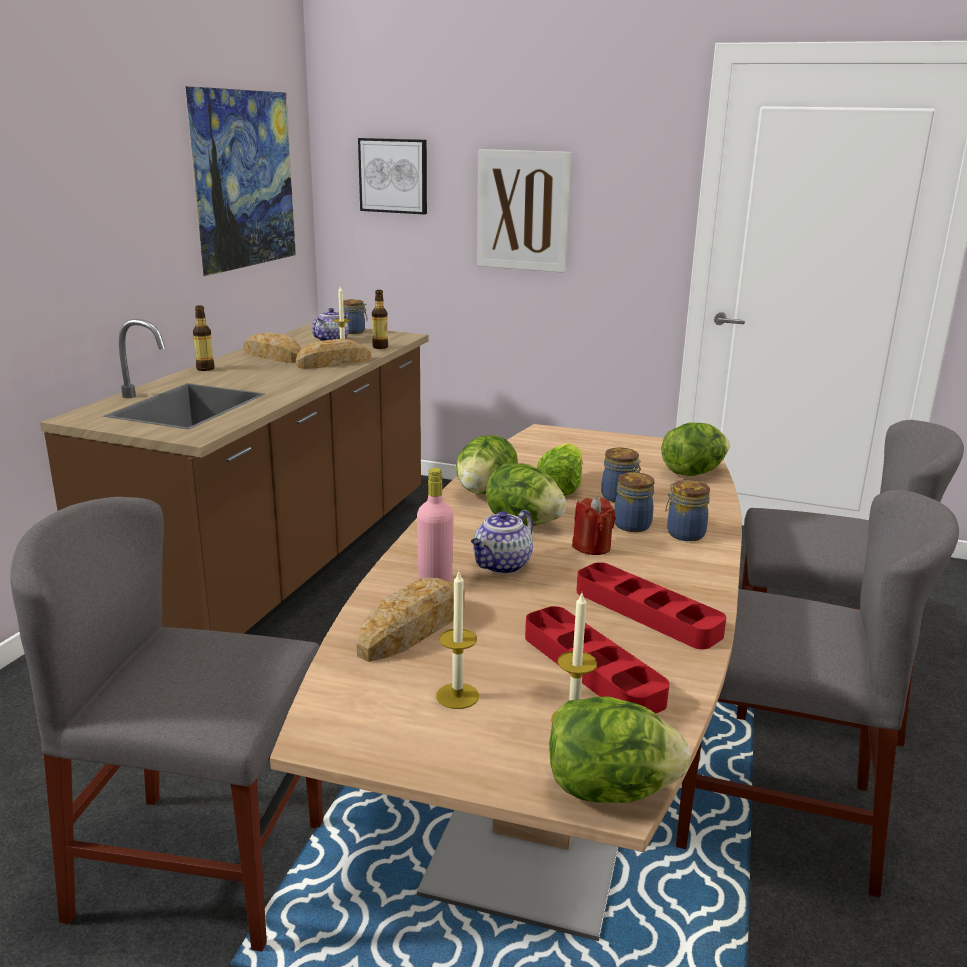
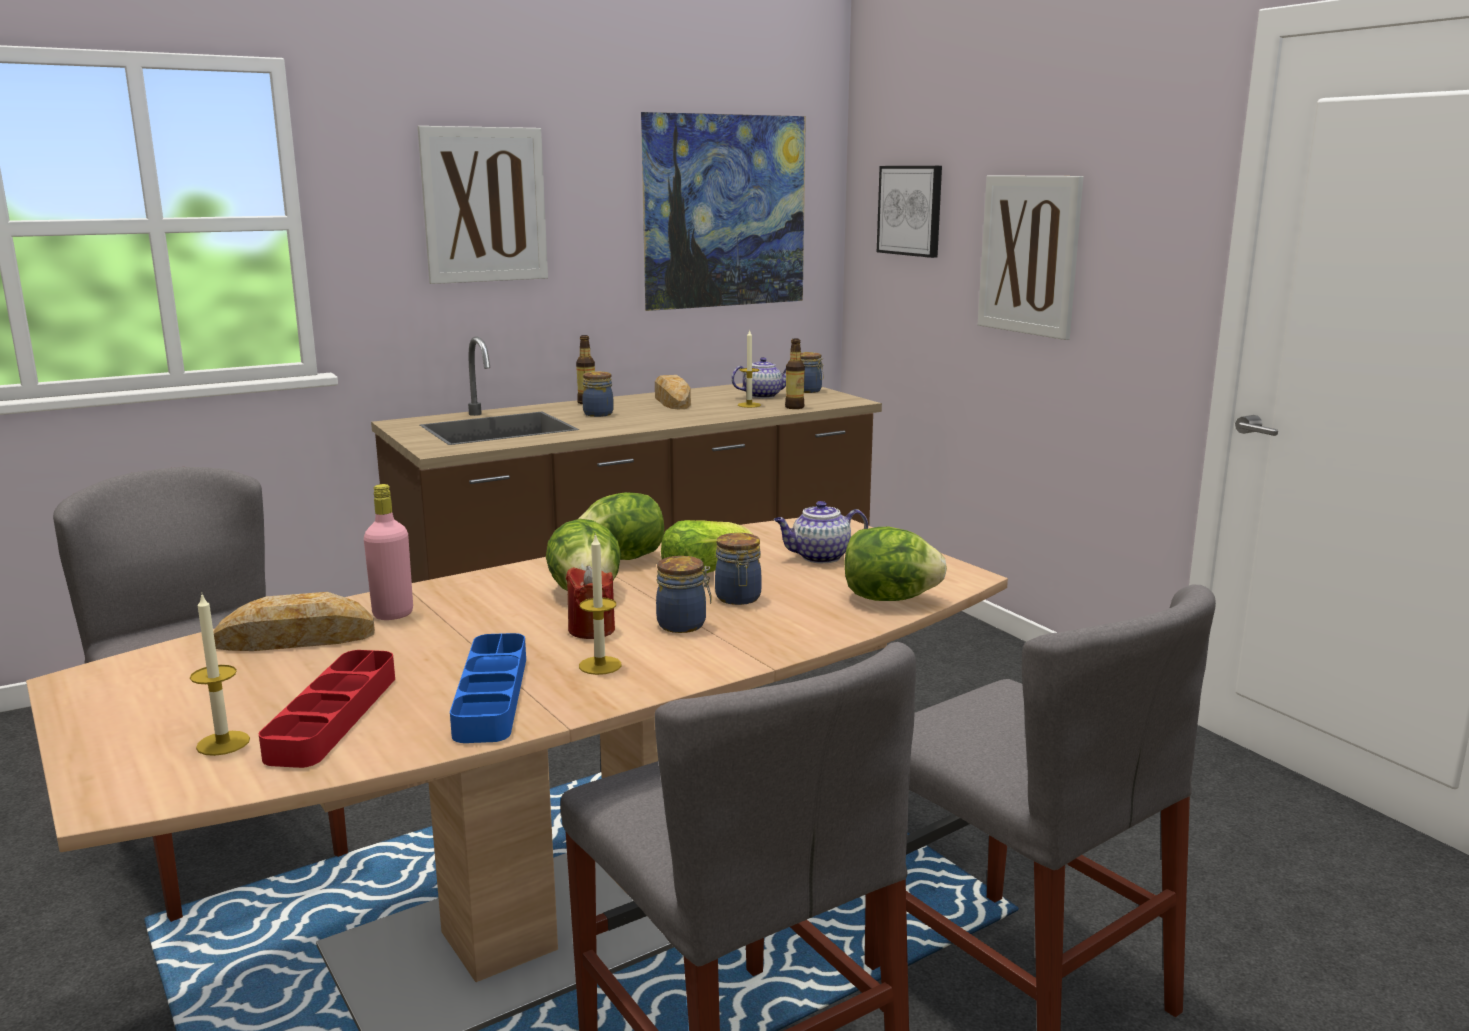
camera: 40 degrees right, 5 degrees down
bread [296,338,371,368] -> none
candle [436,570,479,709] -> candle moved to [579,533,621,675]
teapot [471,510,533,574] -> teapot moved to [774,501,868,564]
lettuce [549,696,690,803] -> none
red tray [576,562,726,649] -> blue tray [450,633,526,743]
jar [665,480,710,541] -> jar moved to [583,371,614,417]
none -> picture [418,126,548,284]

